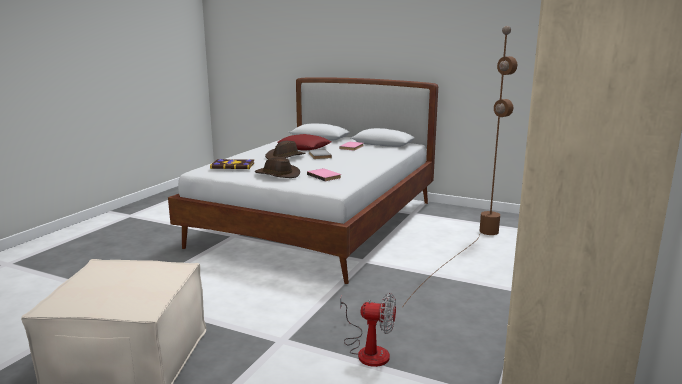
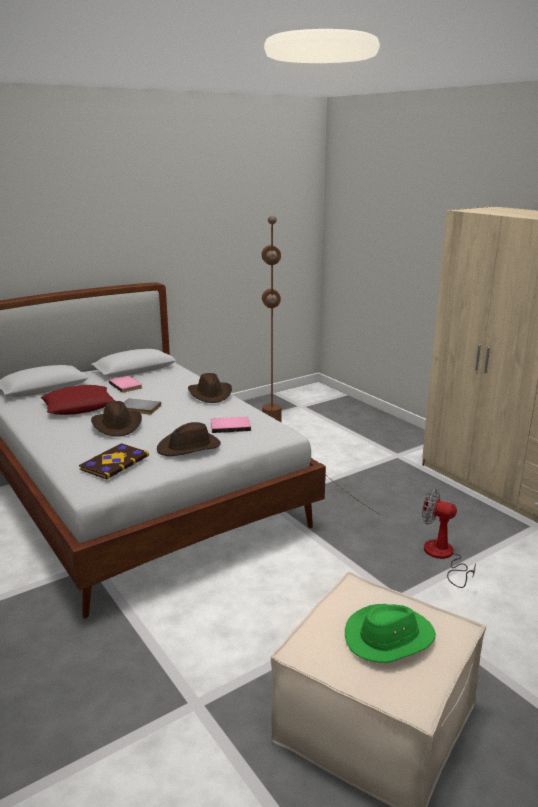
camera: 60 degrees left, 5 degrees up
fan [340,293,396,367] -> fan turned 105 degrees counterclockwise [422,489,476,588]
none -> brown hat [188,373,232,403]
none -> green hat [345,604,436,663]

